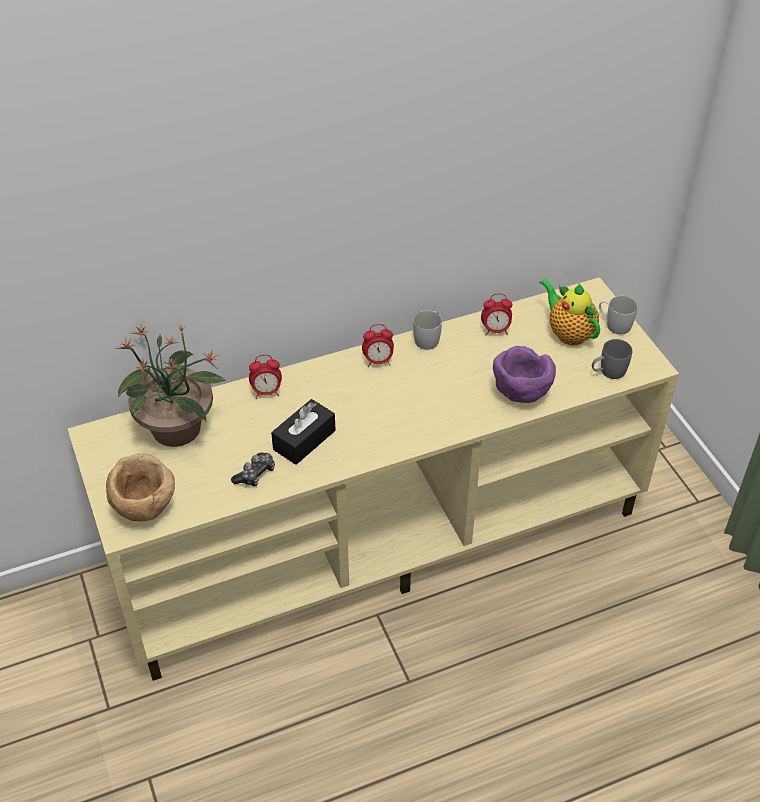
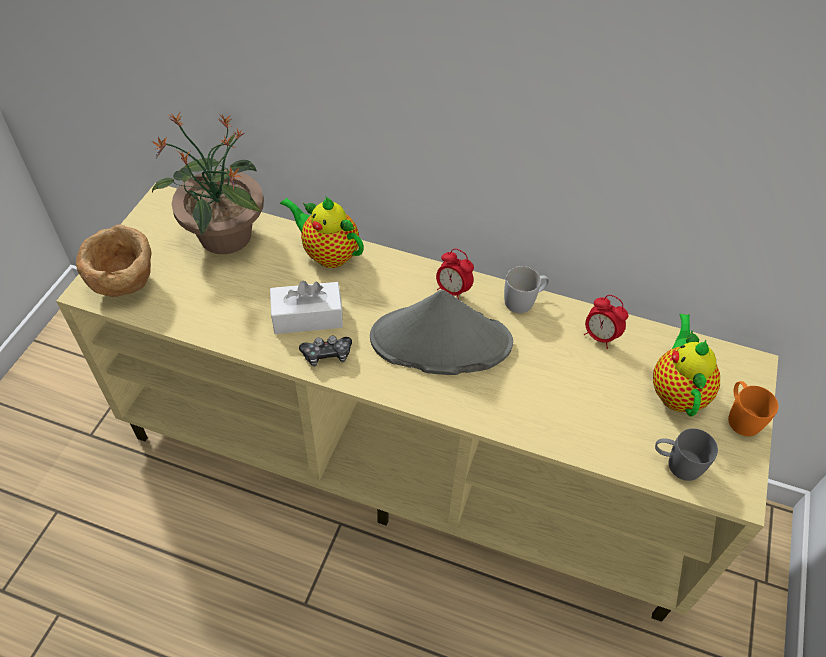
camera: 40 degrees right, 5 degrees up
game controller [231,453,275,487] -> game controller moved to [299,336,352,367]
alarm clock [249,355,282,399] -> teapot [280,196,364,268]
black tissue box [271,399,336,465] -> white tissue box [270,281,343,334]
purple bowl [493,346,556,403] -> none
white mug [599,296,638,334] -> orange mug [728,381,778,436]
none -> grey hat [370,290,513,375]

